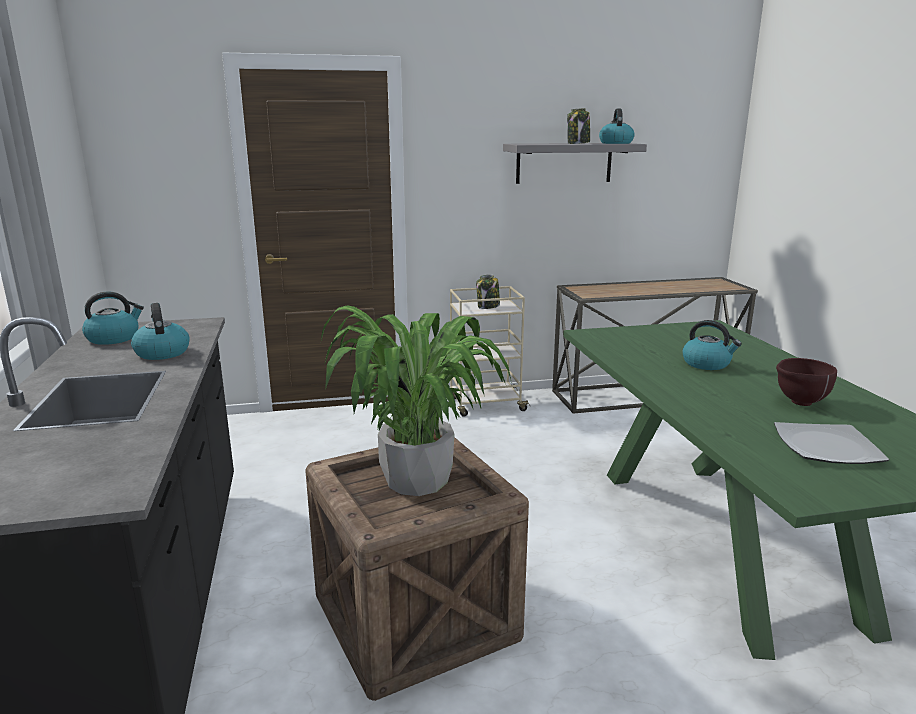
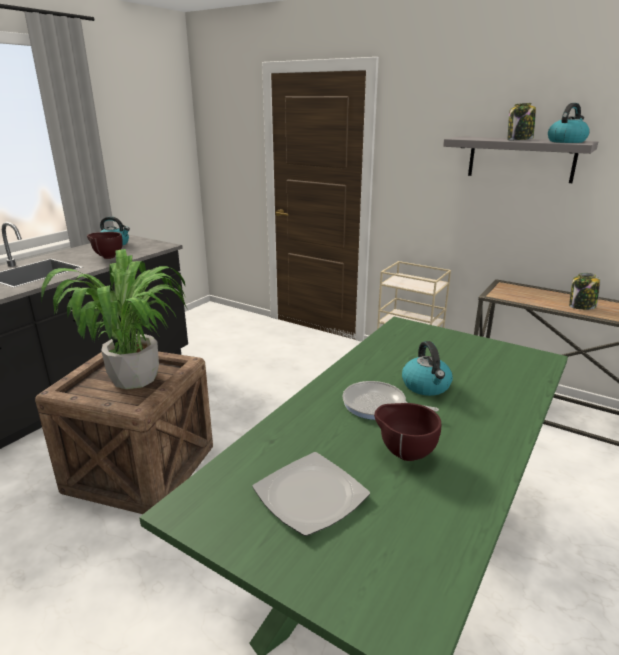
camera: 45 degrees right, 5 degrees up
kettle [131,303,190,360] -> brown bowl [87,232,123,259]
jar [476,275,500,309] -> jar moved to [569,273,600,310]
none -> frying pan [342,381,439,420]

